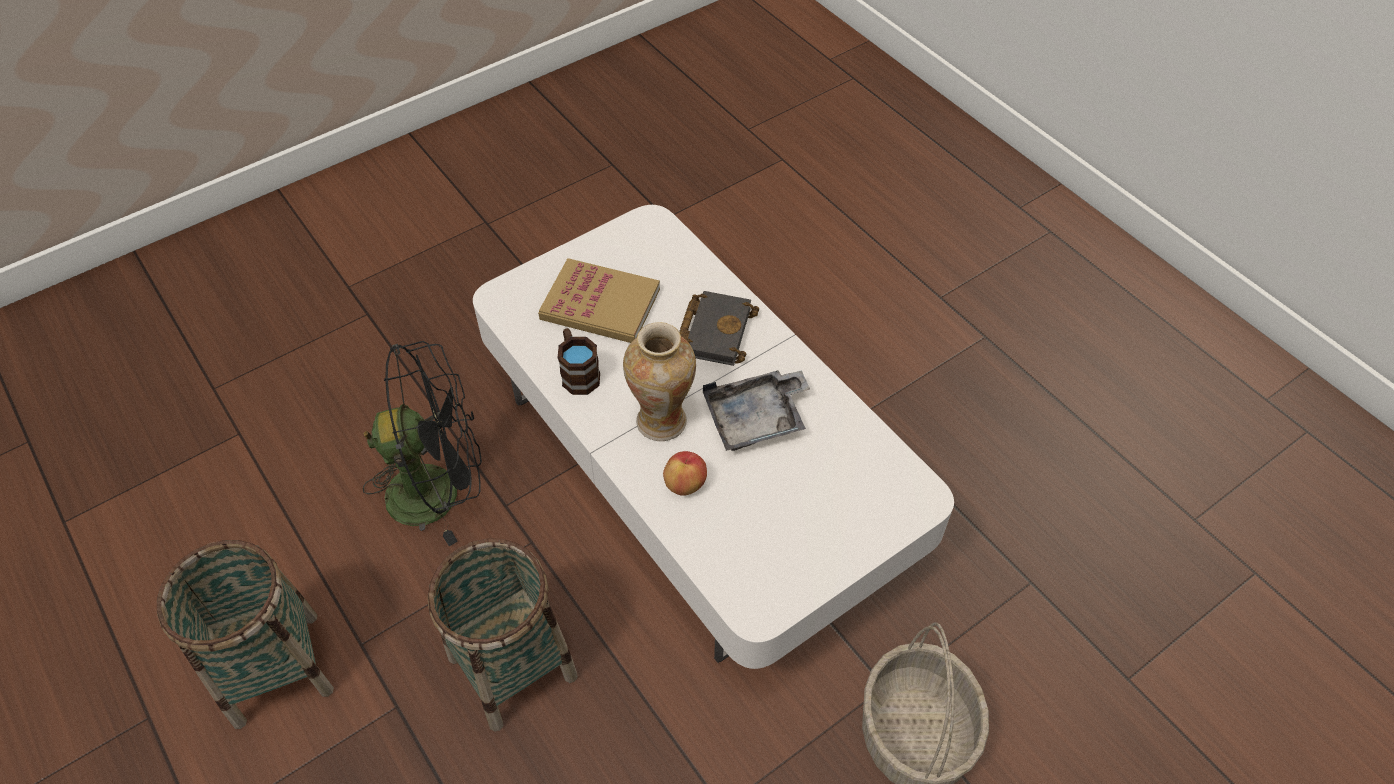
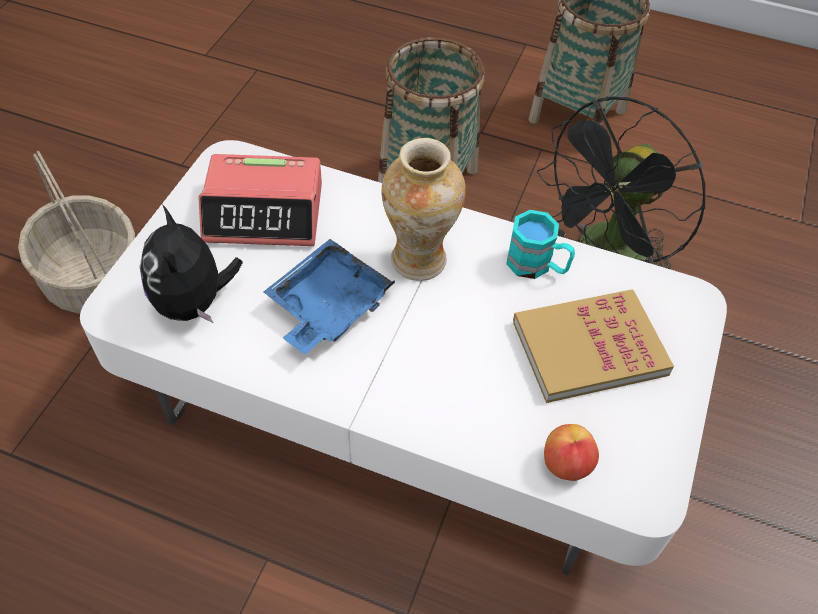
camera: 145 degrees right, 0 degrees up
brown mug [558,328,600,395] -> turquoise mug [506,210,575,279]
apple [663,451,707,496] -> apple moved to [544,424,599,481]
black book [679,291,759,366] -> none
grey tray [703,370,810,451] -> blue tray [264,239,395,355]
none -> plush toy [140,204,243,323]
none -> alarm clock [199,154,322,246]

